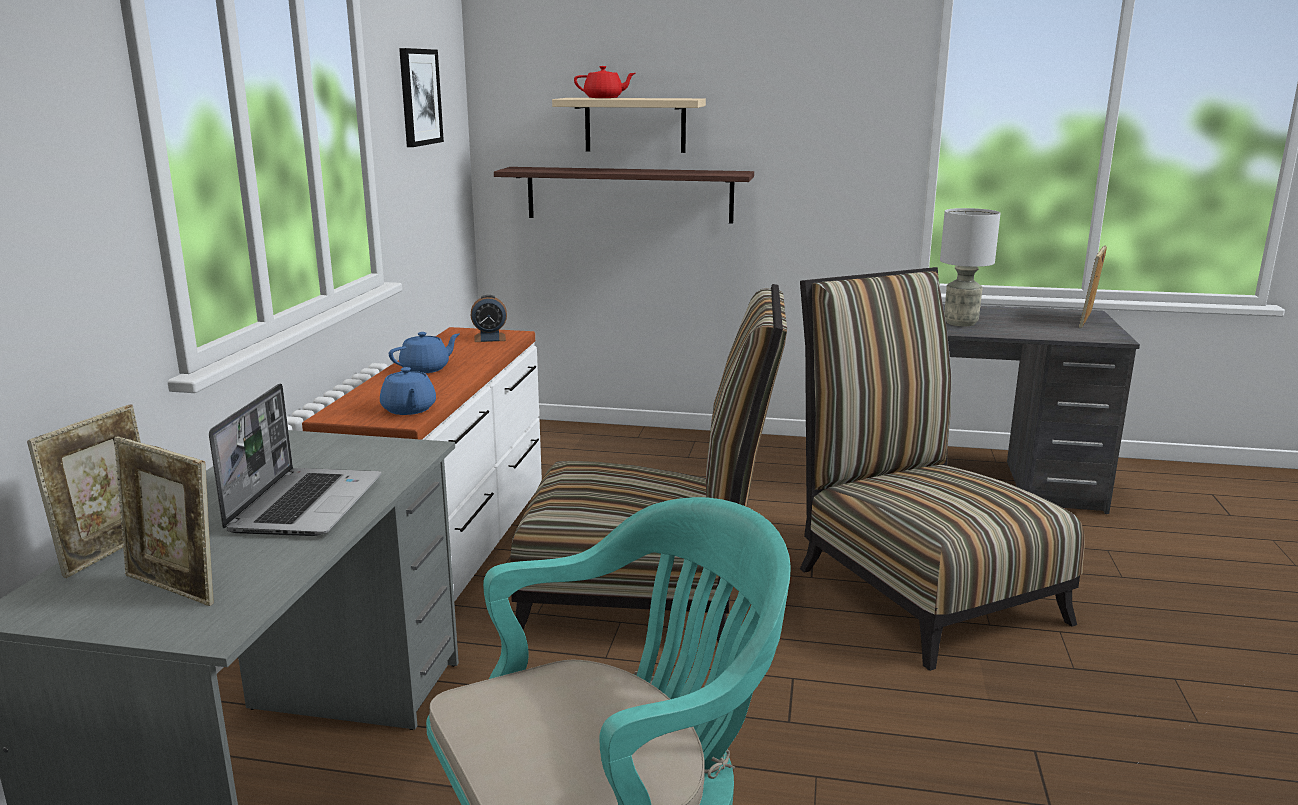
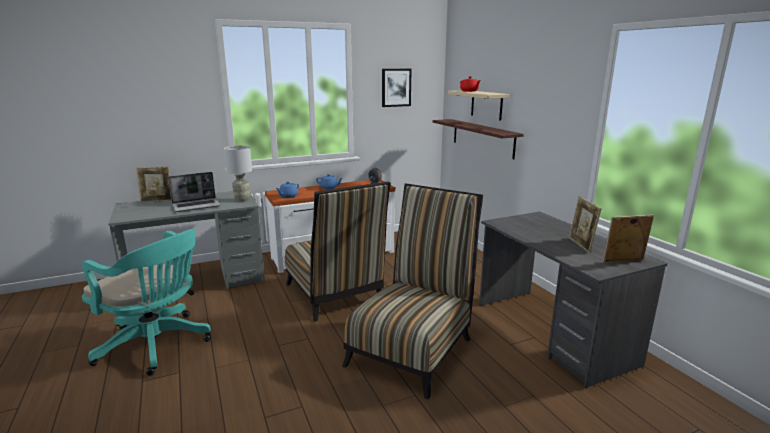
camera: 55 degrees right, 0 degrees up
picture frame [114,436,214,606] -> picture frame moved to [569,196,601,253]
grey table lamp [940,208,1000,326] -> grey table lamp moved to [224,145,252,201]

